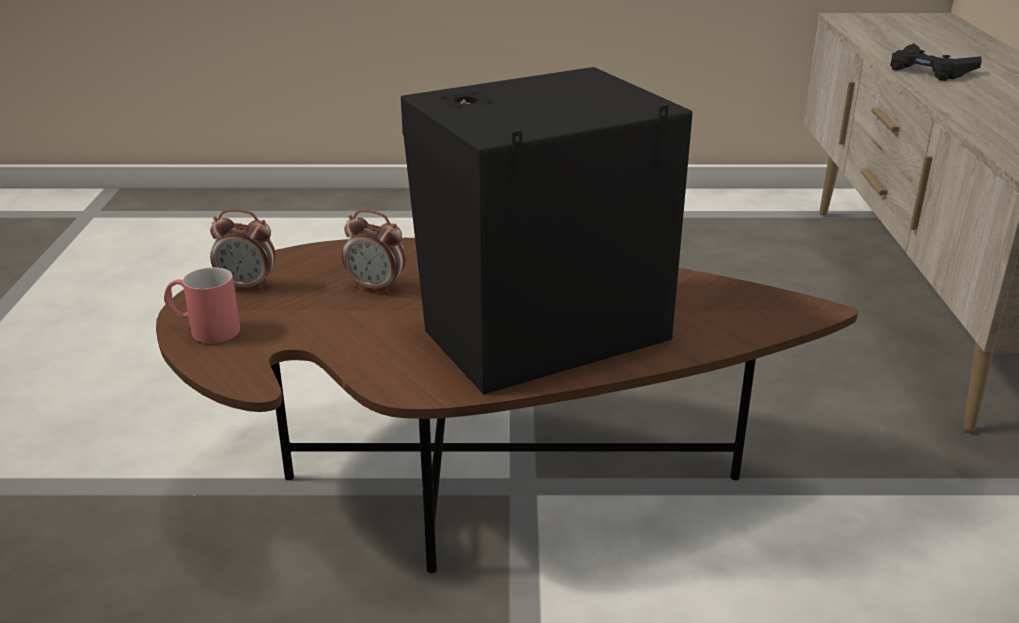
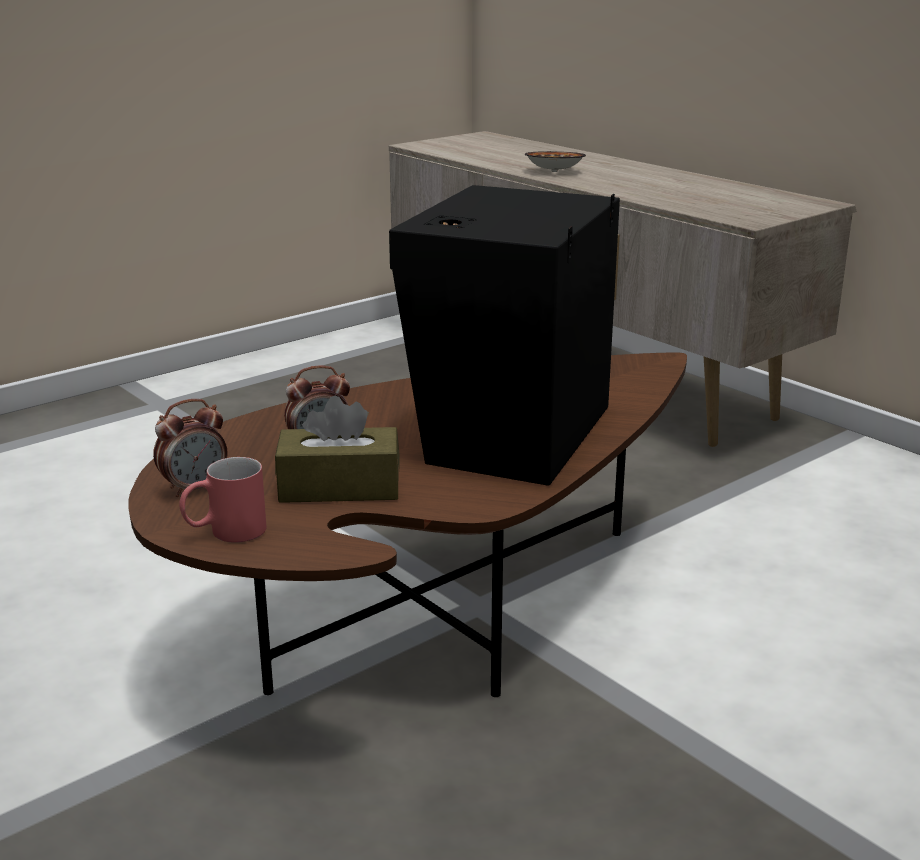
camera: 40 degrees left, 5 degrees down
black game controller [890,44,982,81] -> bowl [525,151,586,172]
none -> brown tissue box [275,396,400,503]

